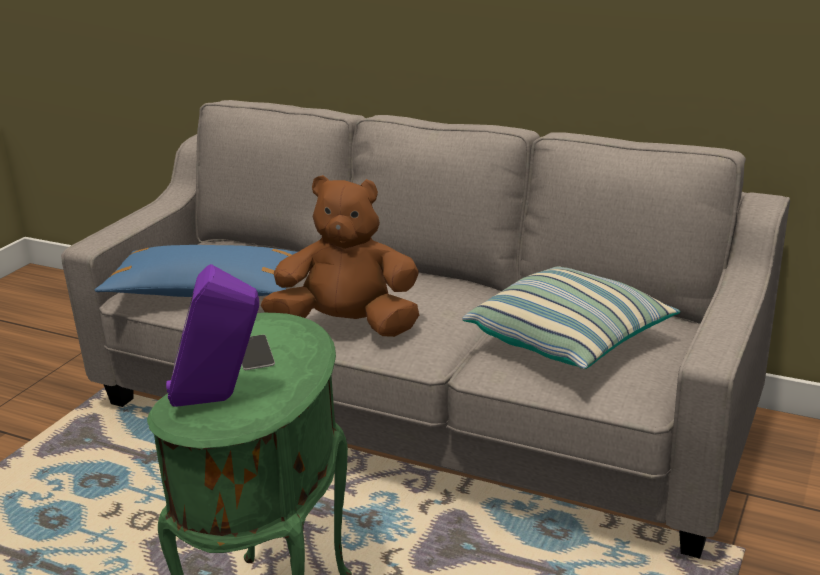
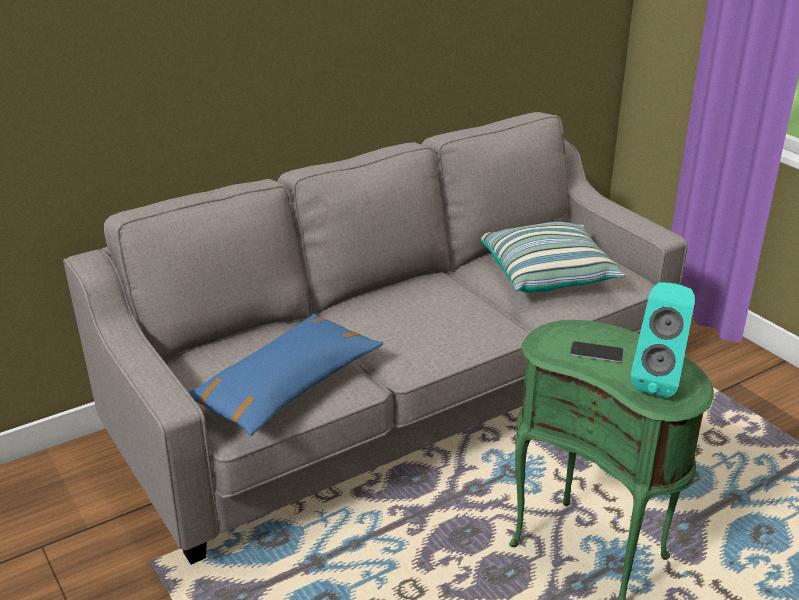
camera: 60 degrees left, 5 degrees up
purple speaker [166,264,259,407] -> turquoise speaker [630,282,695,398]
brown plush toy [261,175,419,337] -> none

